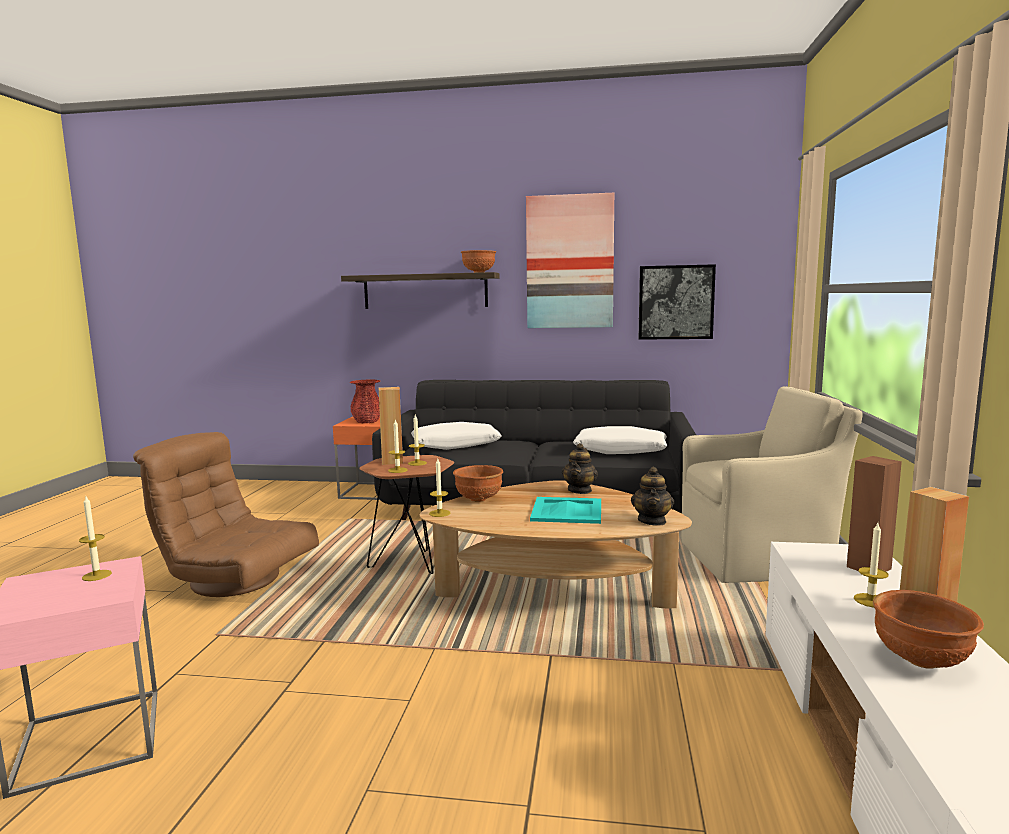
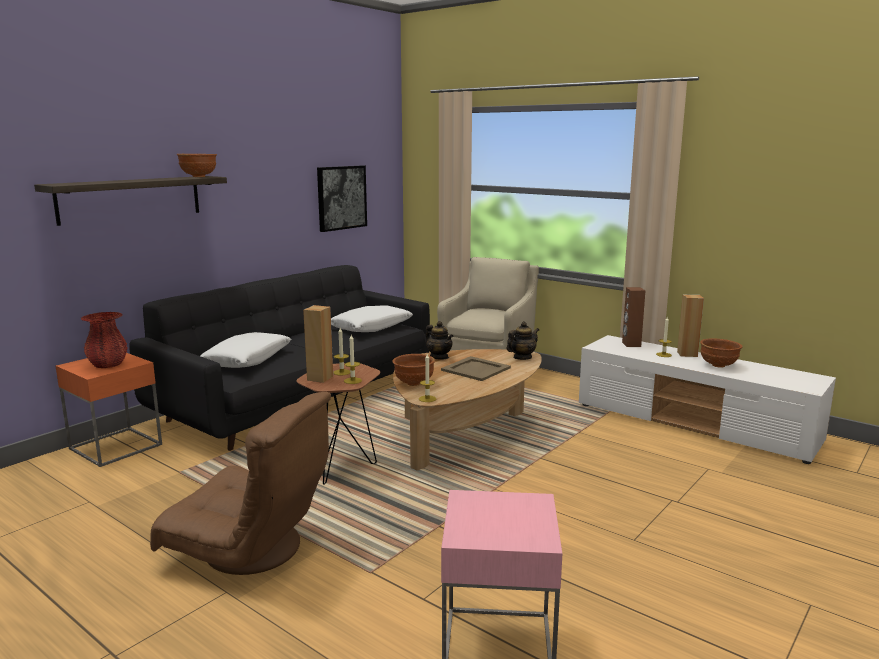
camera: 60 degrees left, 5 degrees up
candle [79,496,112,581] -> none
brown armchair [133,432,319,597] -> brown armchair turned 120 degrees counterclockwise [150,392,331,575]
picture [526,193,614,328] -> none
turquoise tray [530,497,601,524] -> beige tray [441,356,511,381]
teapot [631,467,674,526] -> teapot turned 75 degrees counterclockwise [507,321,539,360]

